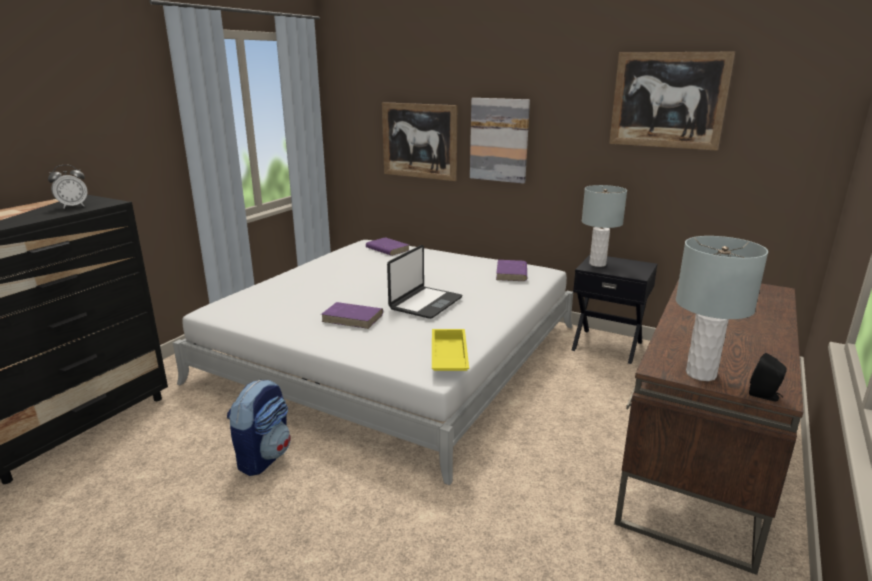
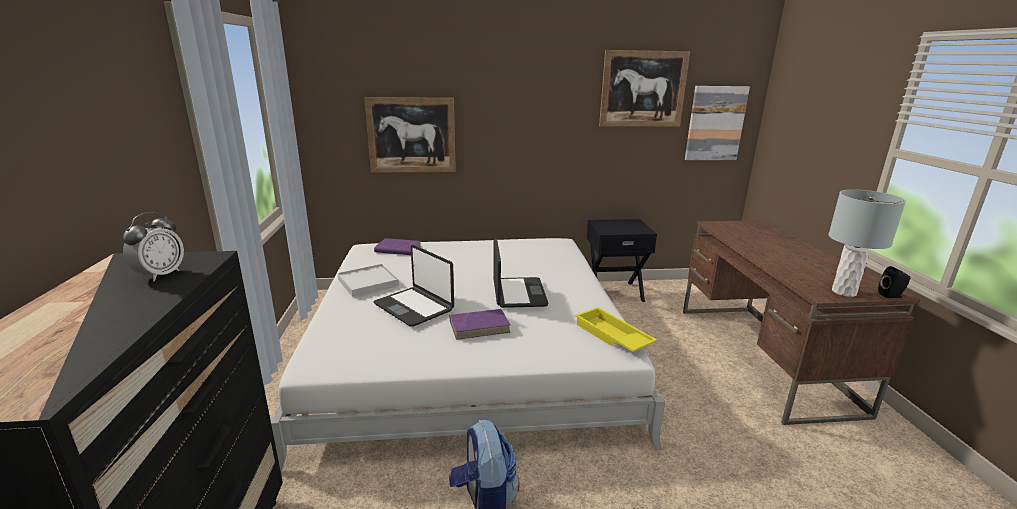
camera: 35 degrees left, 0 degrees up
picture [470,98,530,184] -> picture moved to [685,86,750,160]
purple book [496,260,527,281] -> none
grey table lamp [582,185,627,267] -> none
none -> white tray [337,264,399,297]
none -> laptop [373,245,454,327]

